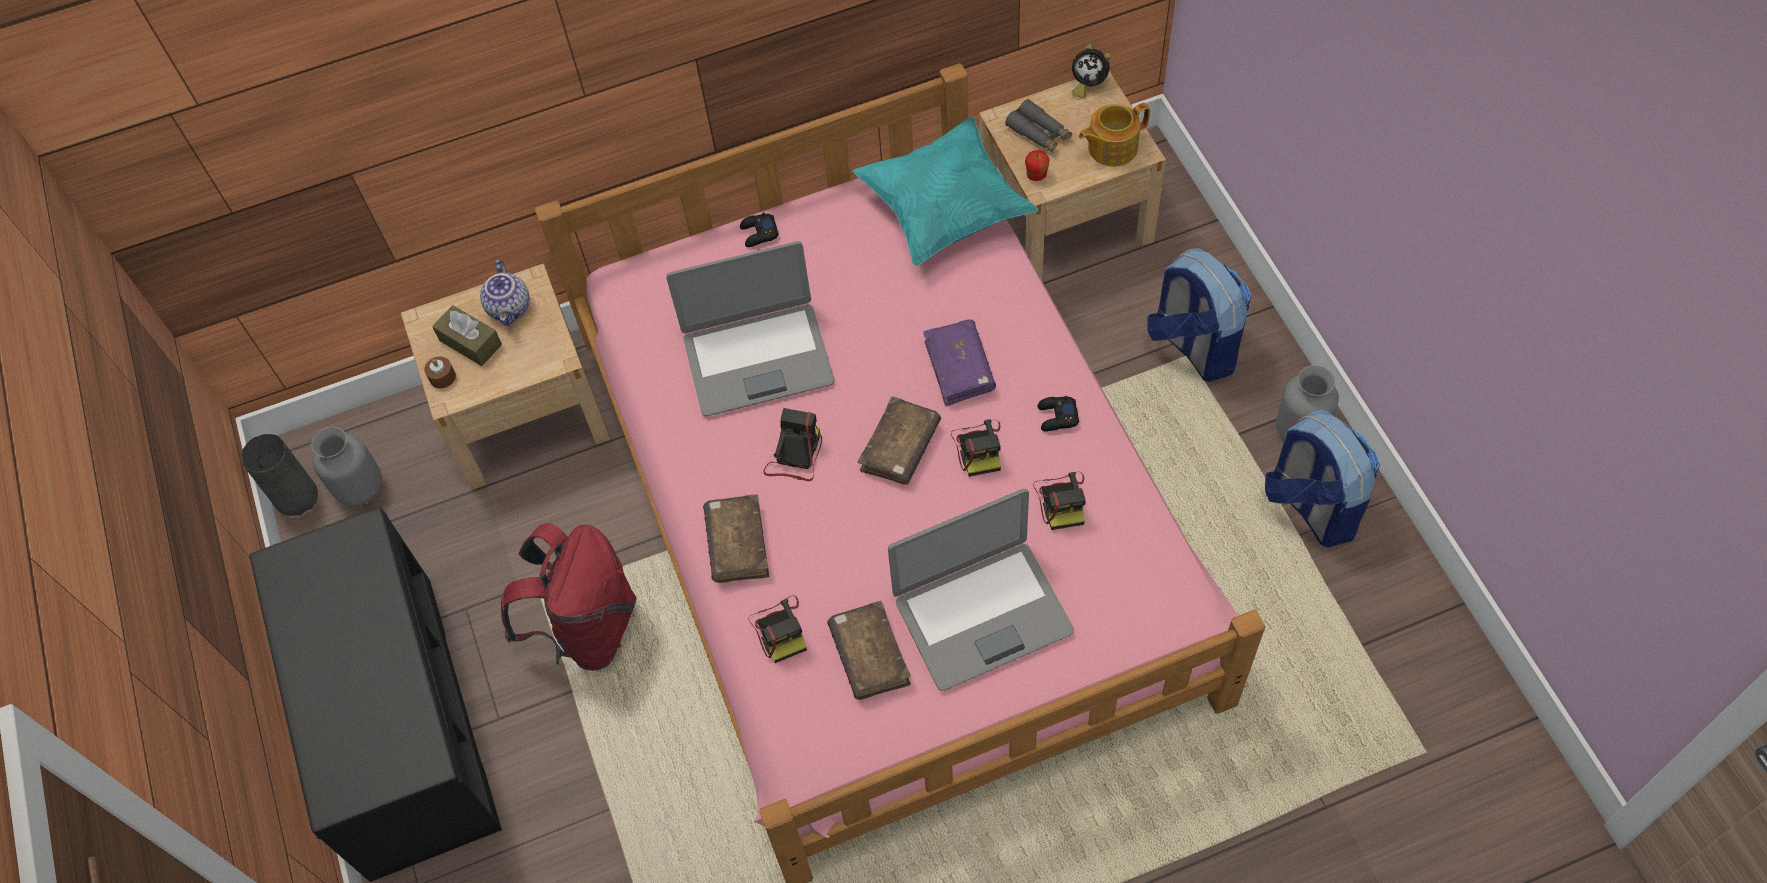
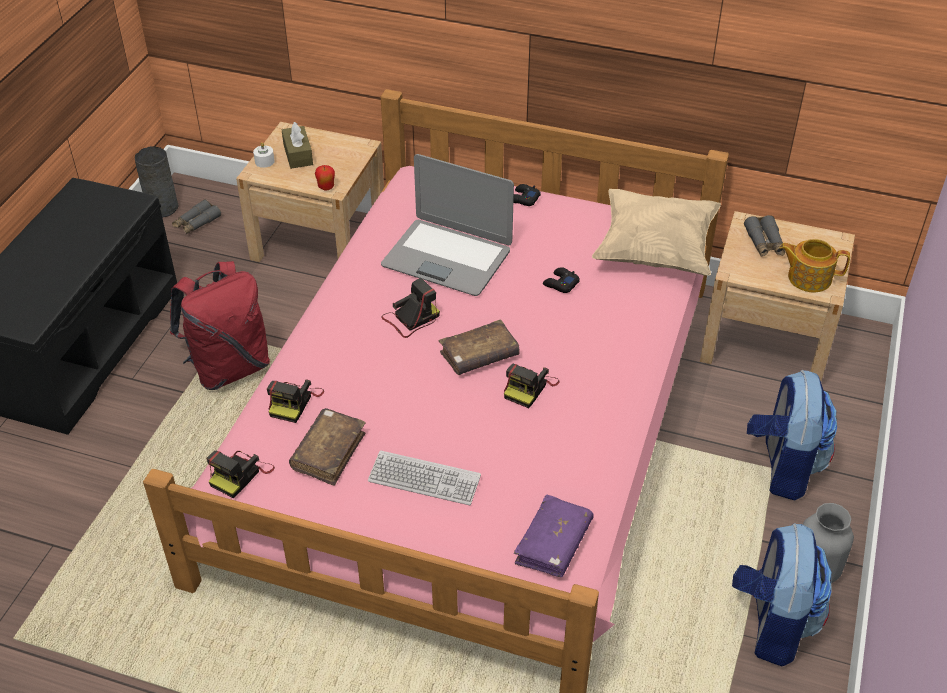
camera: 35 degrees right, 15 degrees down
grey vase [311,426,382,506] -> grey binoculars [172,199,221,234]
brown candle [424,356,456,388] -> white candle [253,142,275,168]
teapot [480,260,530,326] -> none
brown book [703,494,769,583] -> none
turquoise pillow [853,117,1039,266] -> beige pillow [592,189,721,276]
laptop [888,489,1074,691] -> keyboard [368,450,481,505]
purple book [923,319,996,406] -> purple book moved to [514,495,594,577]
apple [1025,150,1050,181] -> apple moved to [315,165,335,191]
camera [1033,472,1086,530] -> camera moved to [206,450,275,498]
black game controller [1037,396,1079,432] -> black game controller moved to [543,267,580,293]
alarm clock [1071,44,1111,98] -> none

